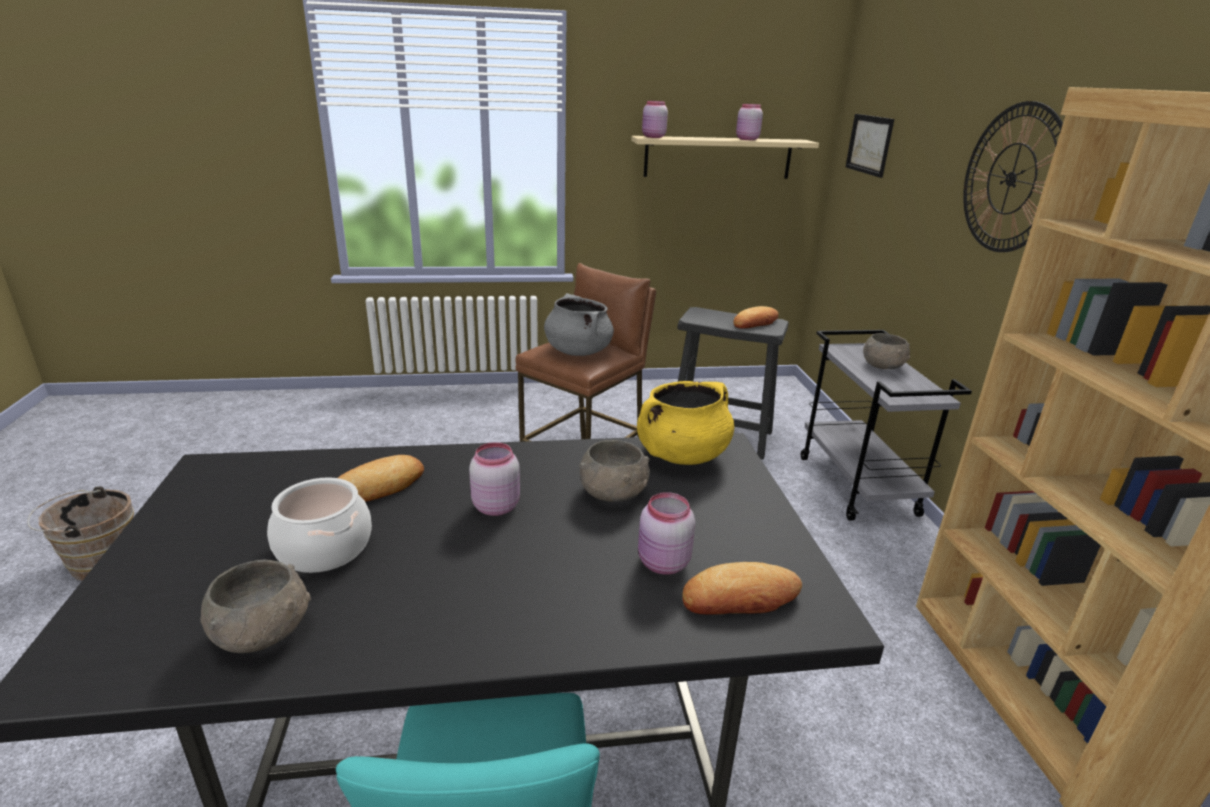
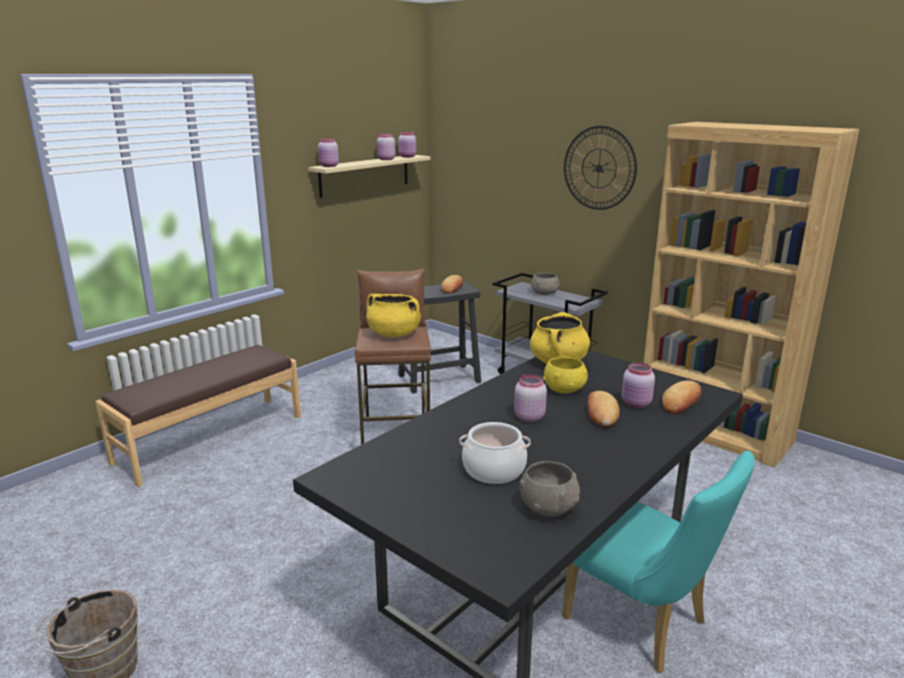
camera: 40 degrees left, 5 degrees down
bread [338,455,424,502] -> bread moved to [587,391,620,427]
grey cooking pot [544,293,614,356] -> yellow cooking pot [366,294,421,337]
grey bowl [579,440,650,502] -> yellow bowl [543,357,588,394]
picture [846,114,894,178] -> none
none -> brown bench [95,345,301,487]
none -> pink jar [398,132,416,158]

